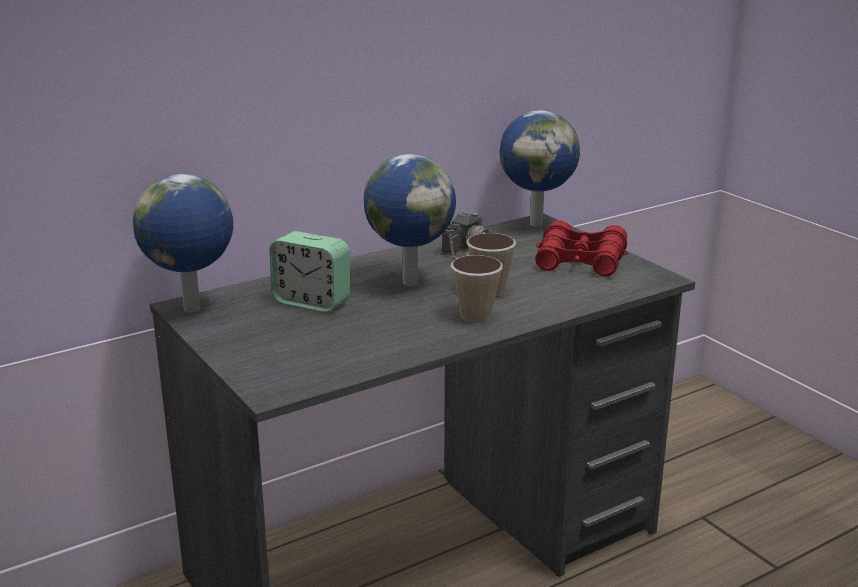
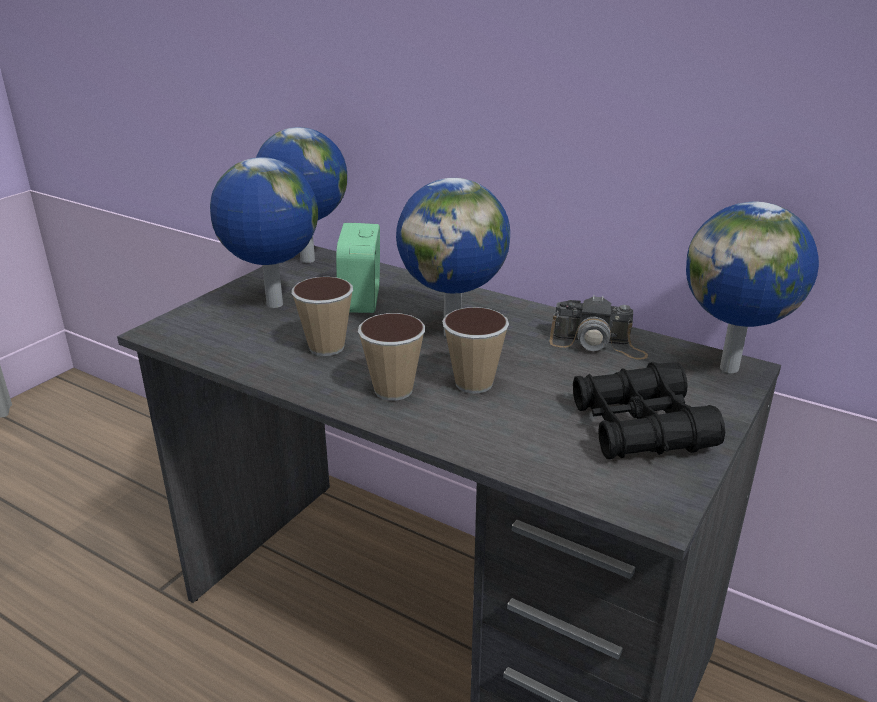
camera: 65 degrees right, 5 degrees up
red binoculars [535,220,628,277] -> black binoculars [573,362,725,459]
none -> globe [210,157,318,308]
none -> cup [292,277,353,356]

